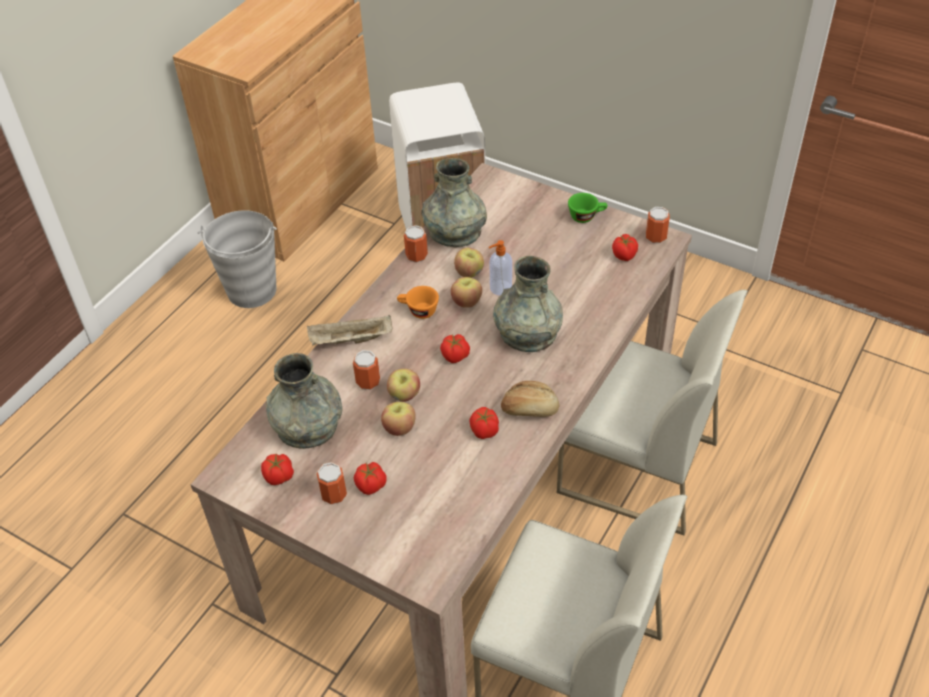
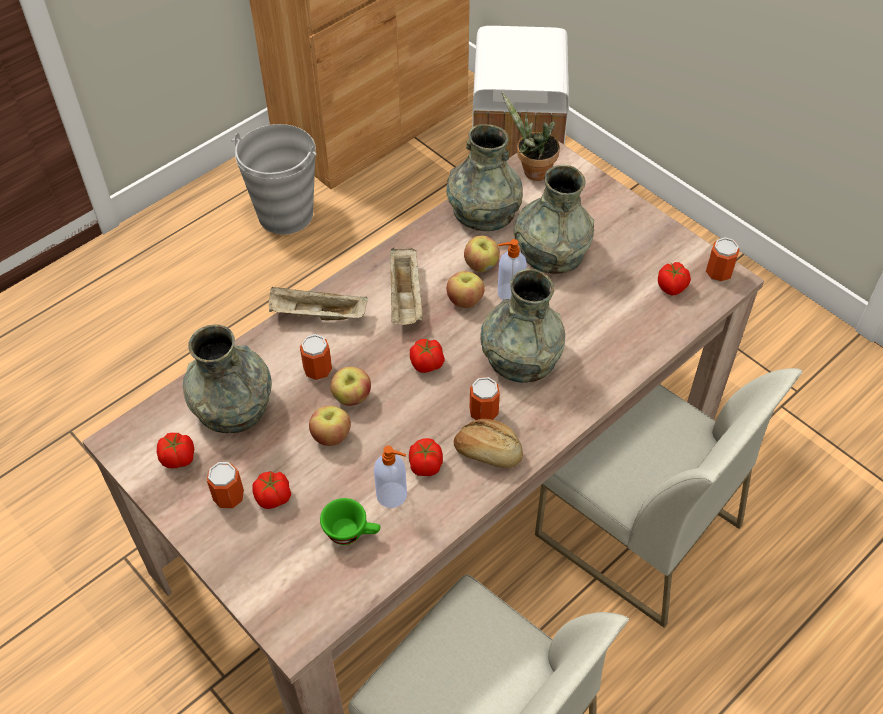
camera: 15 degrees right, 5 degrees up
orange cup [397,286,439,319] -> beige tray [390,248,423,325]
can [404,225,428,263] -> can moved to [470,377,500,420]
green cup [568,193,607,223] -> green cup moved to [320,498,380,545]
none -> soap dispenser [374,446,407,508]
none -> potted plant [502,92,560,181]
none -> grey vase [514,165,594,274]

